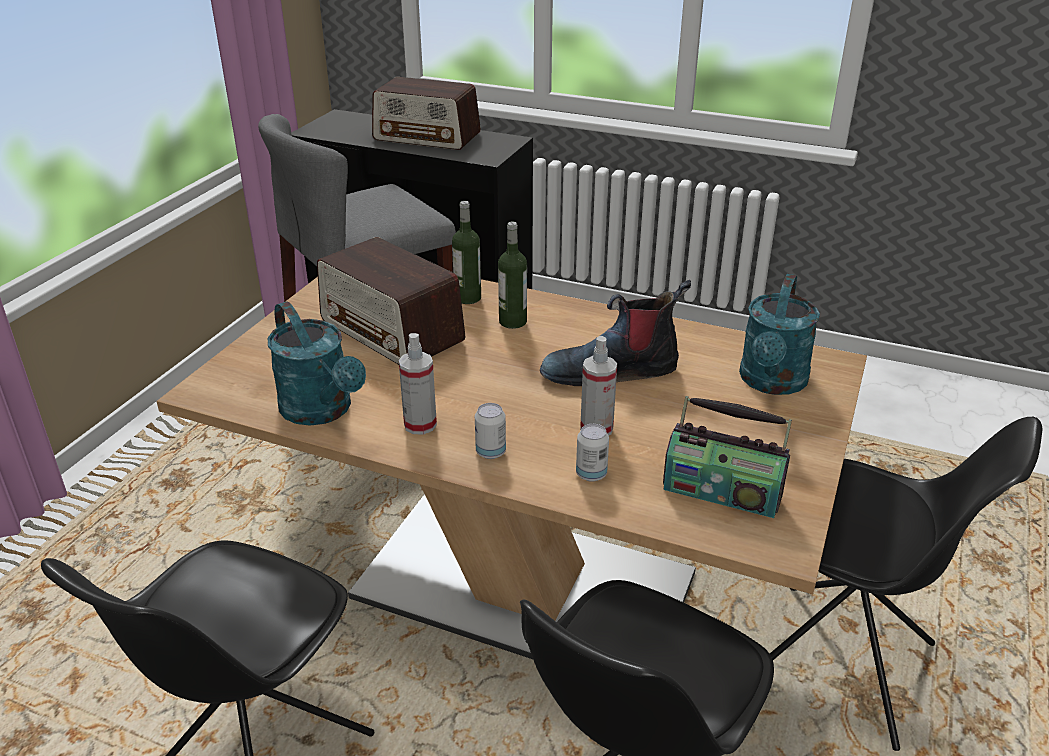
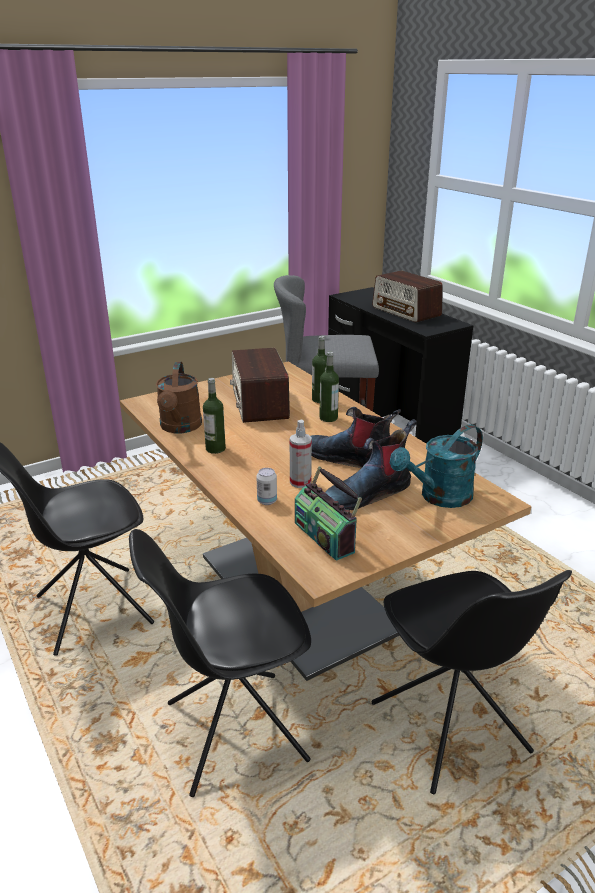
camera: 35 degrees right, 5 degrees down
turquoise watering can [268,301,366,426] -> brown watering can [156,362,202,434]
spray bottle [399,333,437,434] -> bottle [203,378,226,454]
can [475,403,506,459] -> none
none -> boot [325,419,417,510]

